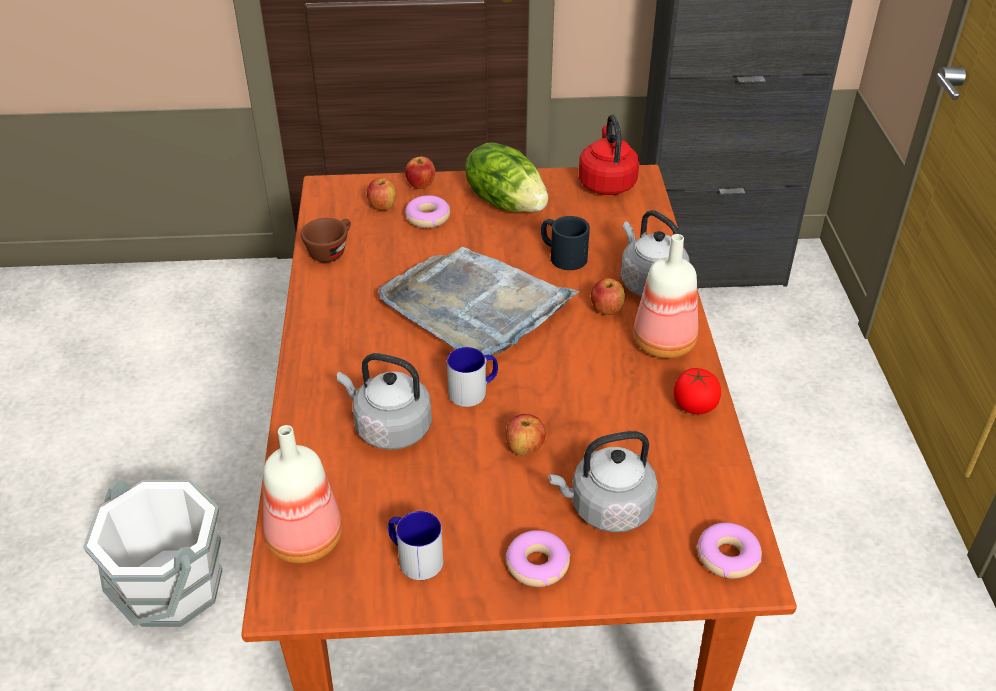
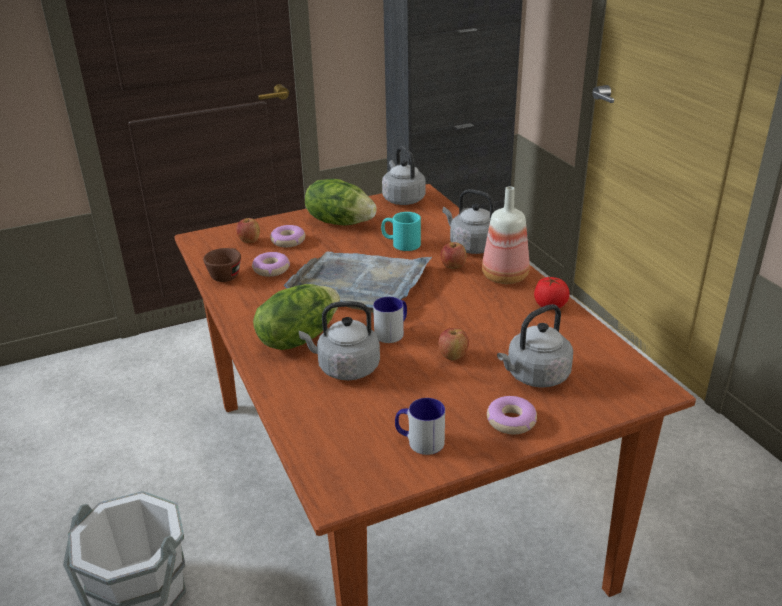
camera: 20 degrees left, 10 degrees down
bottle [263,425,342,563] -> none
apple [405,156,435,189] -> none
black mug [541,216,590,270] -> turquoise mug [381,212,421,251]
red kettle [579,114,639,195] -> grey kettle [382,147,426,205]
donut [696,522,762,579] -> donut moved to [252,252,290,277]
none -> lettuce [253,284,340,350]

